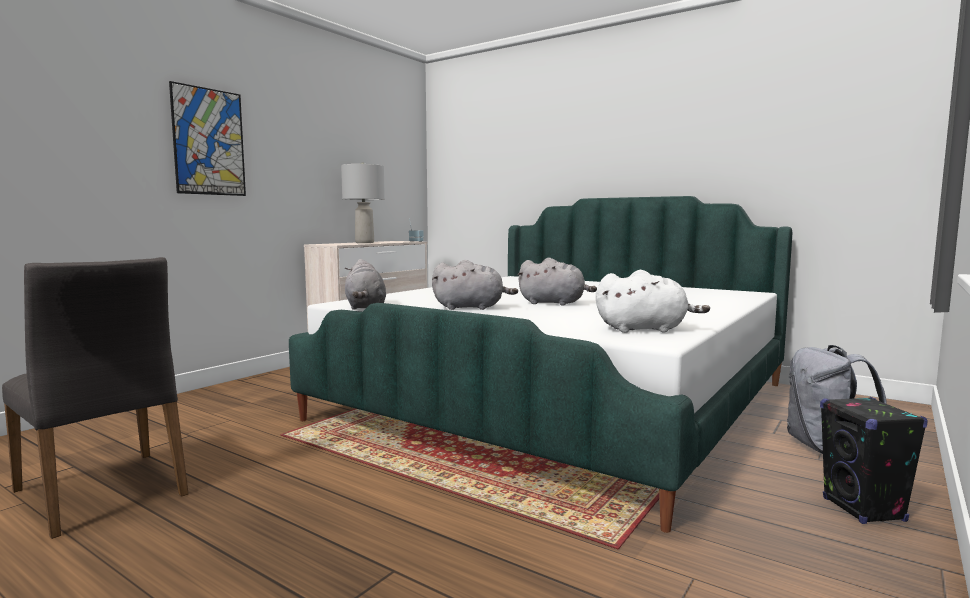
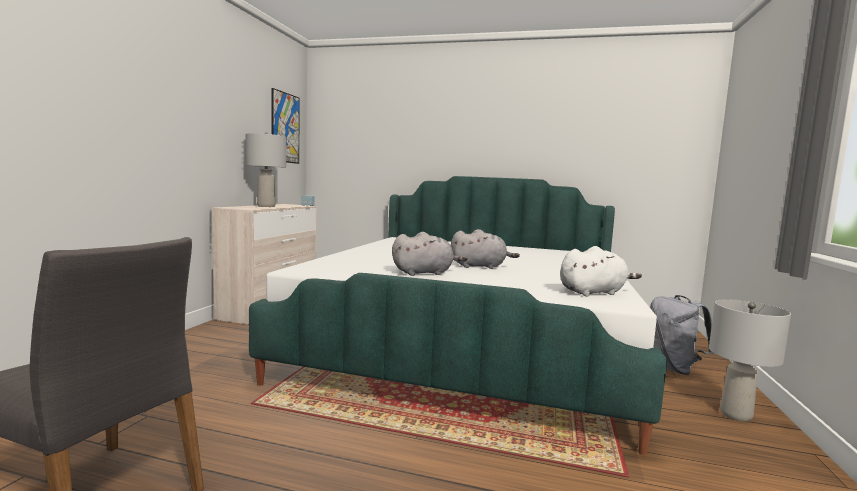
camera: 20 degrees left, 0 degrees up
picture [169,81,246,196] -> picture moved to [272,88,300,164]
grey plush toy [345,259,386,310] -> none
black speaker [820,397,928,524] -> grey table lamp [709,299,791,422]

